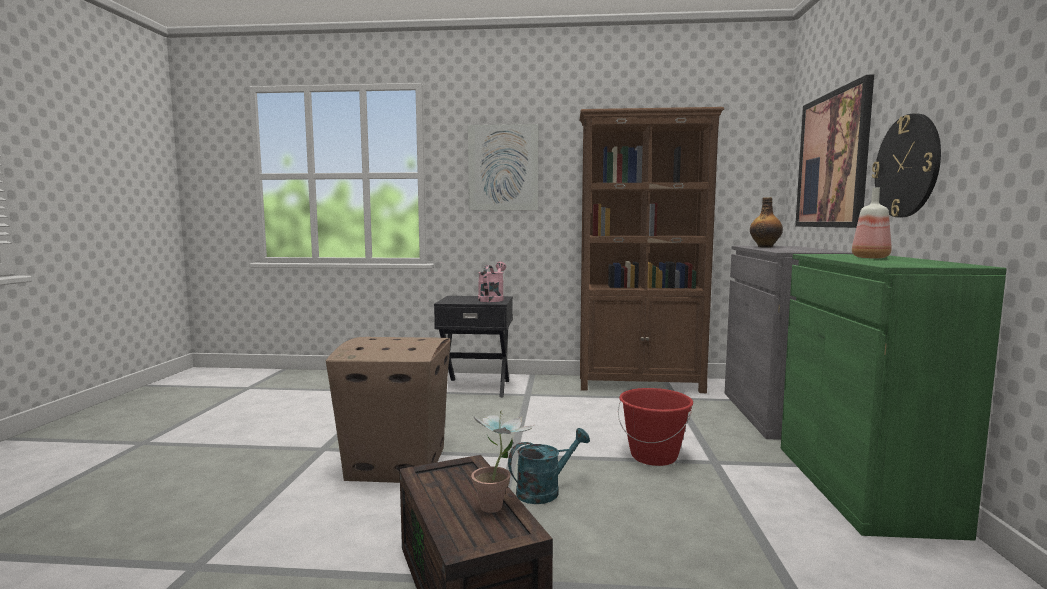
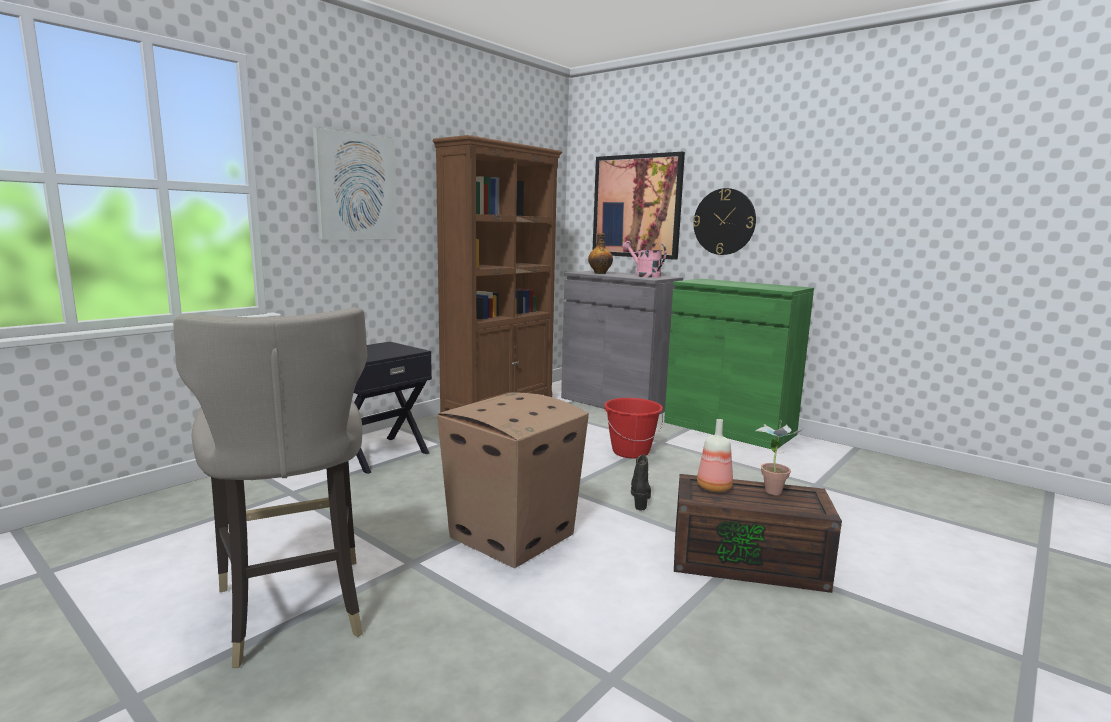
camera: 55 degrees left, 5 degrees up
pink watering can [478,261,506,302] -> pink watering can moved to [622,241,666,278]
turquoise watering can [508,428,590,504] -> black boot [631,454,651,511]
bottle [852,188,891,258] -> bottle moved to [697,419,733,492]
none -> grey stool [173,307,367,668]

